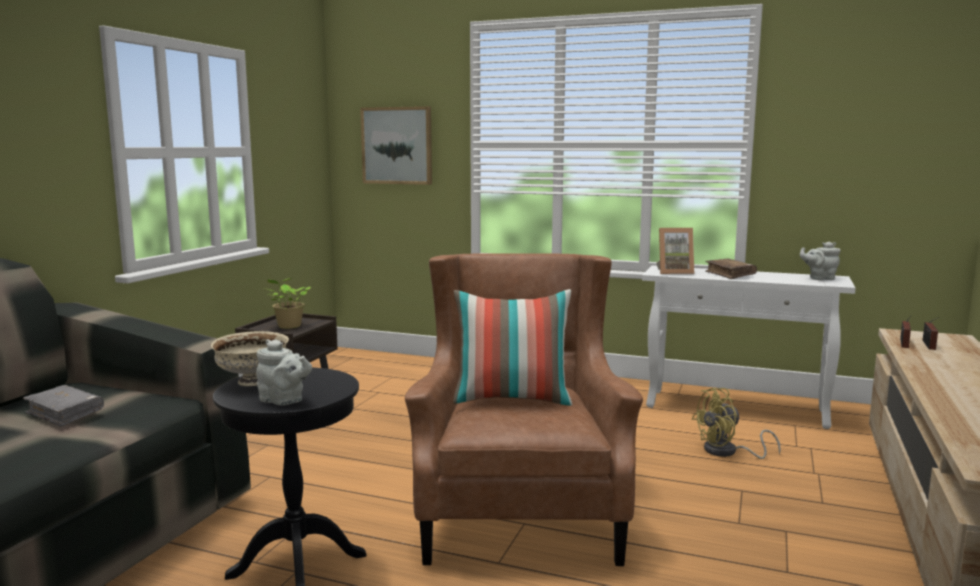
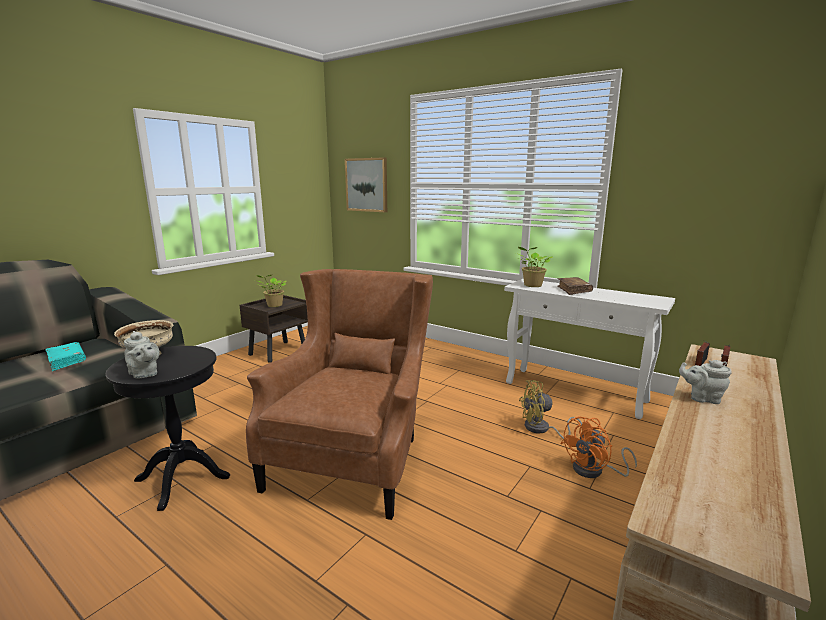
camera: 15 degrees right, 5 degrees up
grey book [23,385,104,427] -> turquoise book [45,342,86,371]
pillow [453,289,572,406] -> none
picture frame [657,228,694,274] -> potted plant [516,247,553,287]
grey teapot [800,242,841,280] -> grey teapot moved to [679,360,732,404]
none -> orange fan [560,416,637,478]

